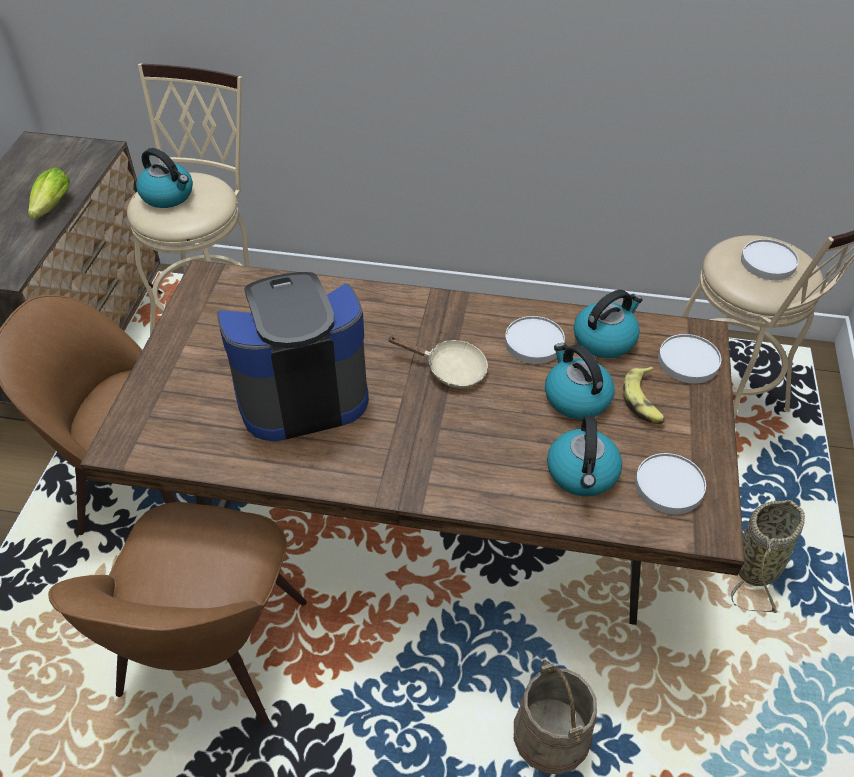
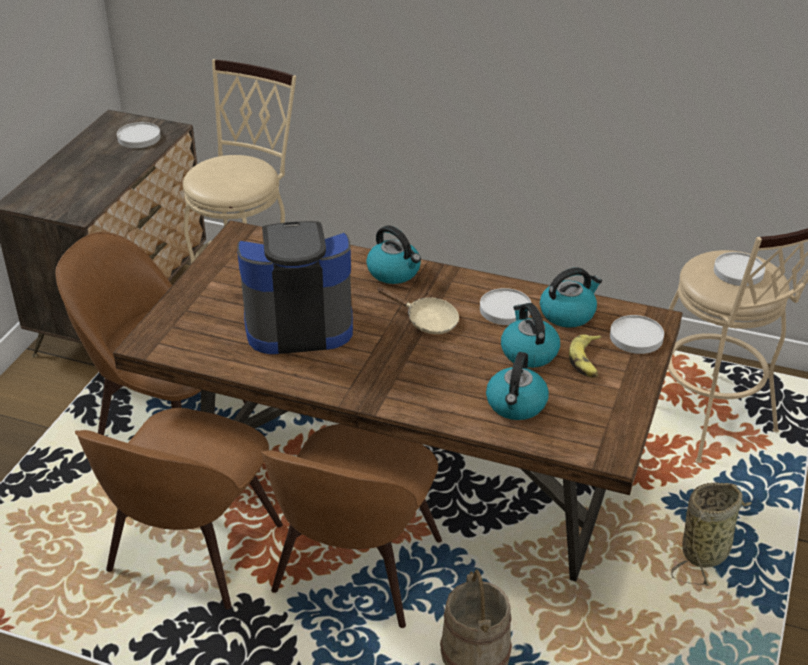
camera: 10 degrees right, 10 degrees down
lettuce [28,167,70,219] -> none
kettle [136,148,193,208] -> kettle moved to [366,225,421,284]
white plate [635,453,706,514] -> white plate moved to [117,122,161,148]
none -> brown chair [261,424,442,628]

